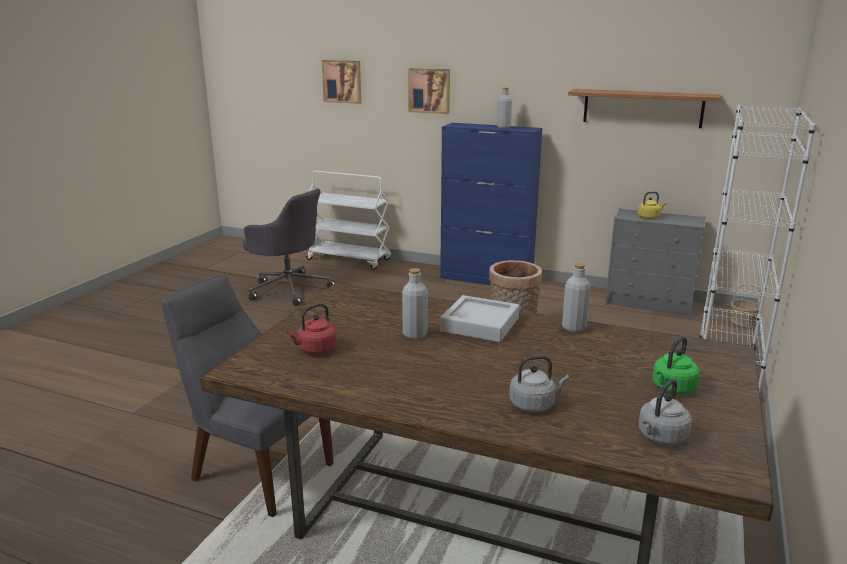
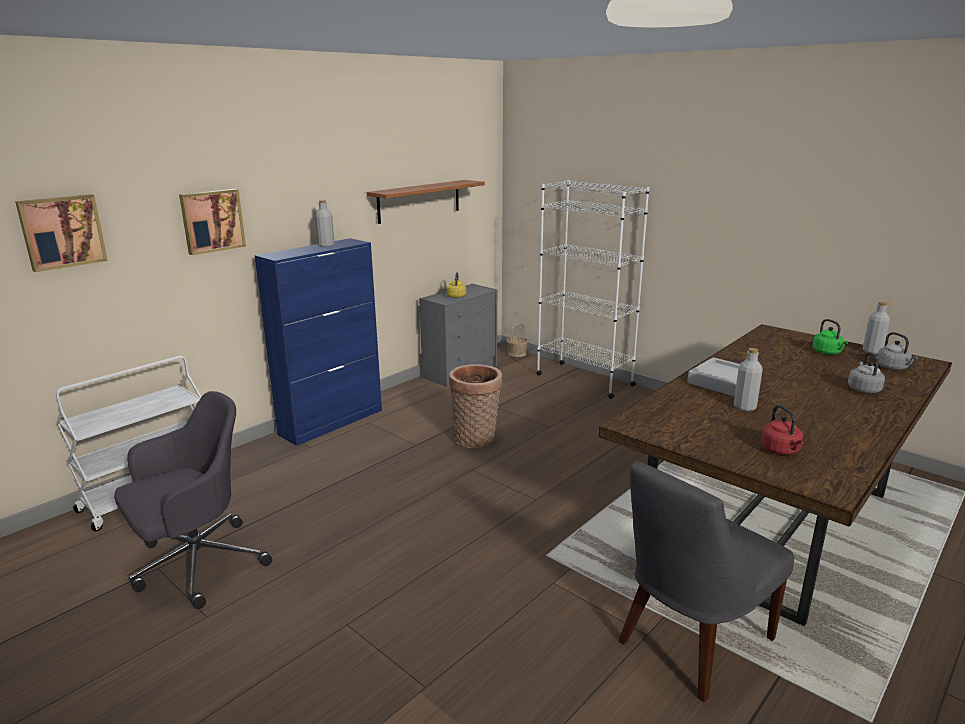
camera: 70 degrees left, 0 degrees up
grey bottle [562,263,591,332] -> grey bottle moved to [863,302,890,354]

